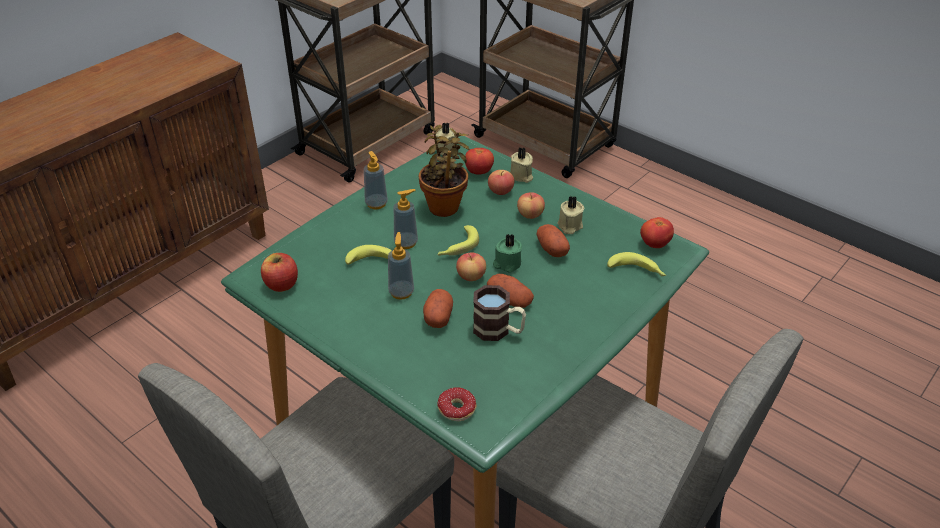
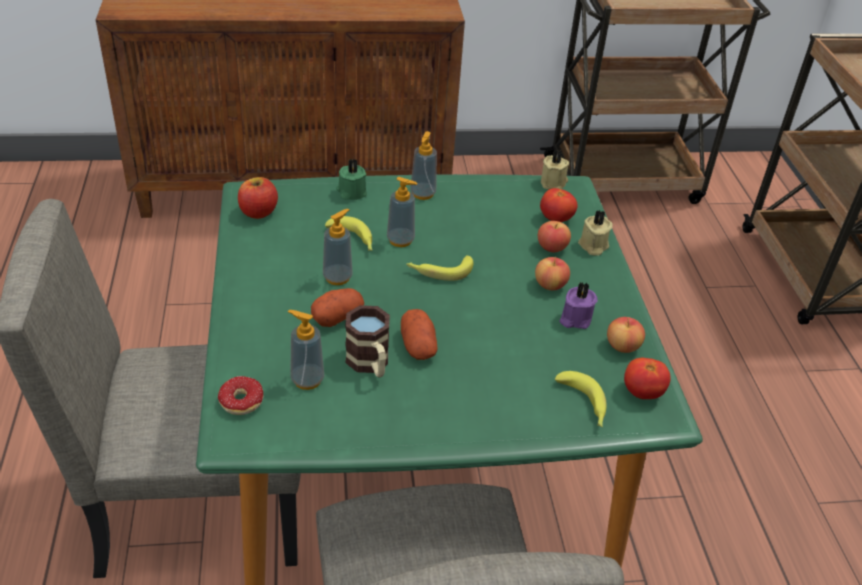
camera: 40 degrees right, 0 degrees up
potted plant [419,125,469,217] -> none
apple [456,252,486,281] -> apple moved to [607,317,645,353]
green candle [493,234,522,273] -> green candle moved to [337,159,367,200]
potato [537,224,570,257] -> none
beige candle [557,196,584,234] -> purple candle [559,282,598,329]
none -> soap dispenser [288,310,324,390]

